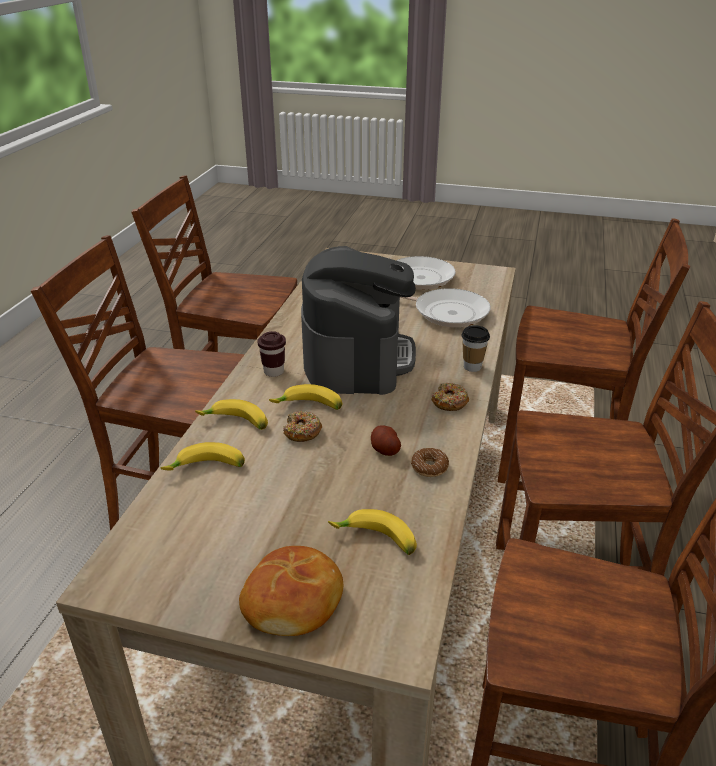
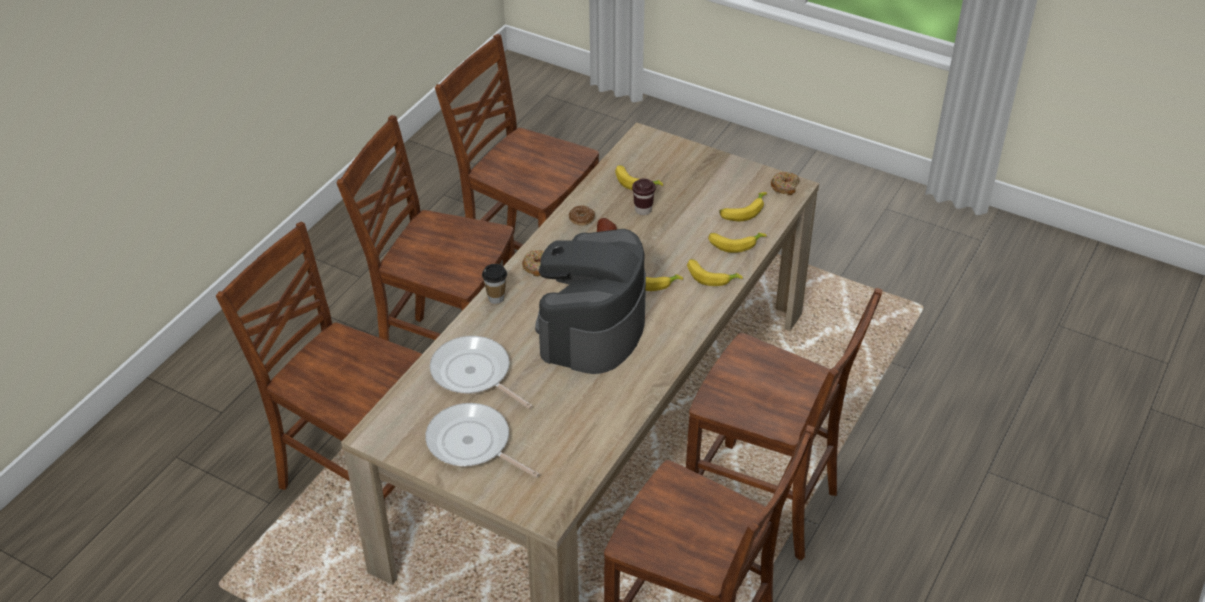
camera: 165 degrees left, 10 degrees up
bread [239,546,343,636] -> none
brown cup [257,331,286,377] -> brown cup moved to [632,178,656,215]
donut [283,411,322,442] -> donut moved to [771,172,799,195]
none -> banana [719,192,767,221]

